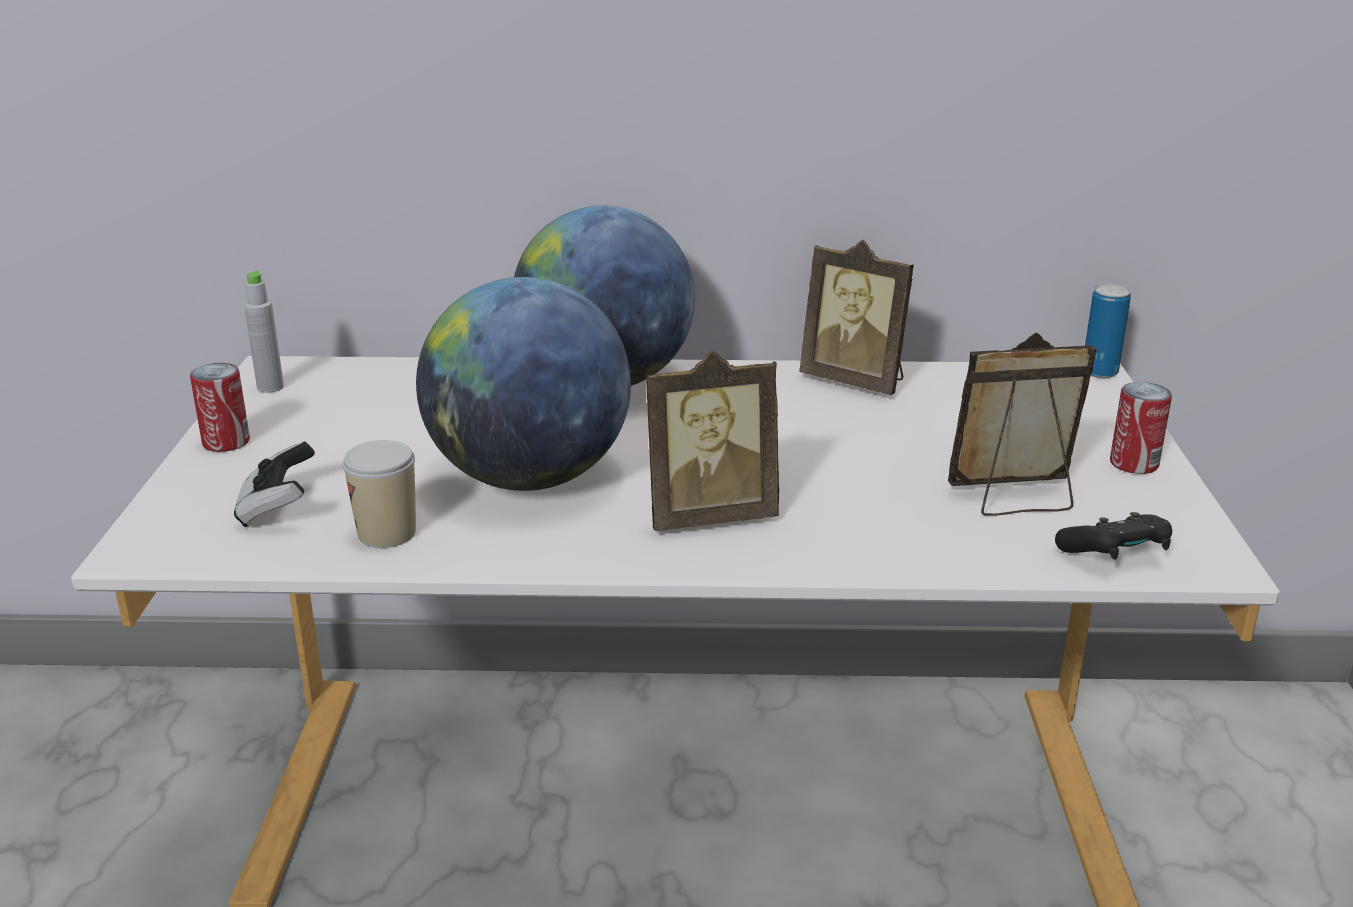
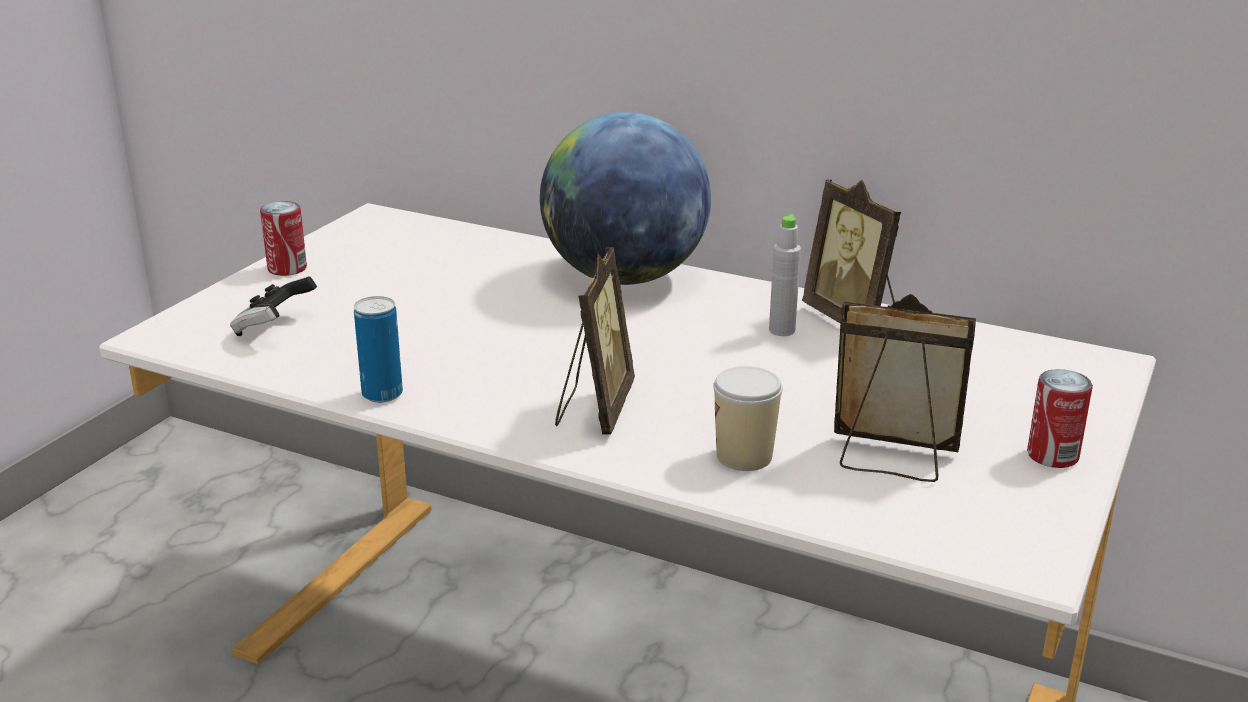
camera: 25 degrees right, 0 degrees up
grey bottle [244,271,284,393] -> grey bottle moved to [769,214,801,336]
cup [342,440,416,548] -> cup moved to [713,366,783,471]
globe [416,277,631,491] -> none
picture frame [646,350,779,531] -> picture frame turned 90 degrees counterclockwise [555,247,635,435]
black game controller [1055,512,1172,560] -> none
can [1085,284,1131,378] -> can moved to [354,296,403,403]

